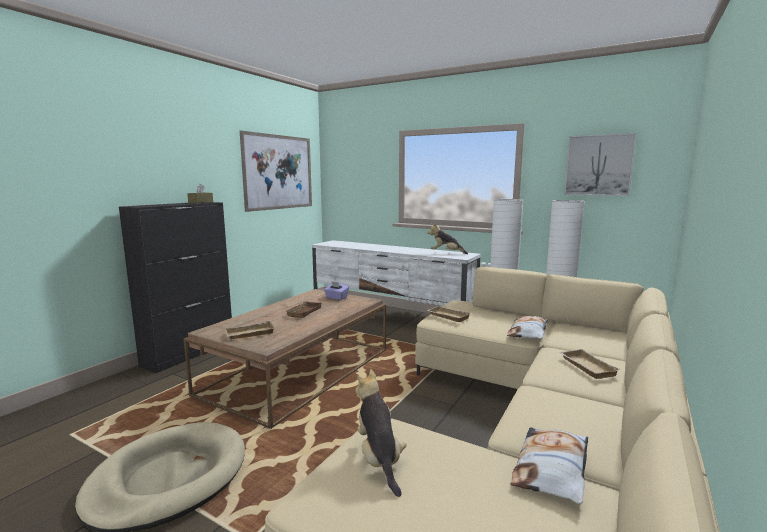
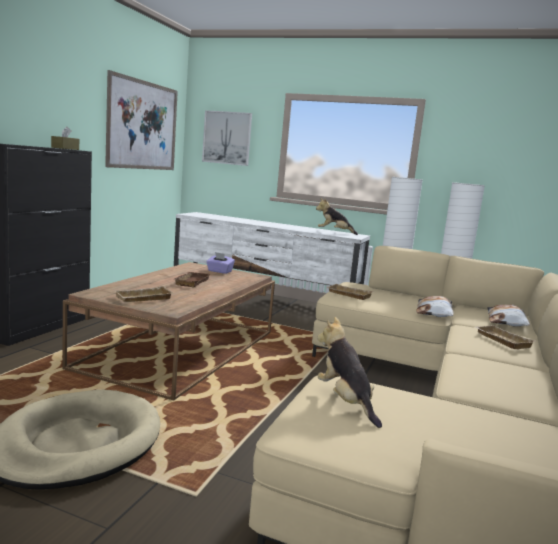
camera: 10 degrees left, 0 degrees up
pillow [510,427,588,504] -> pillow moved to [488,304,530,327]
picture [564,133,637,196] -> picture moved to [202,110,252,166]

